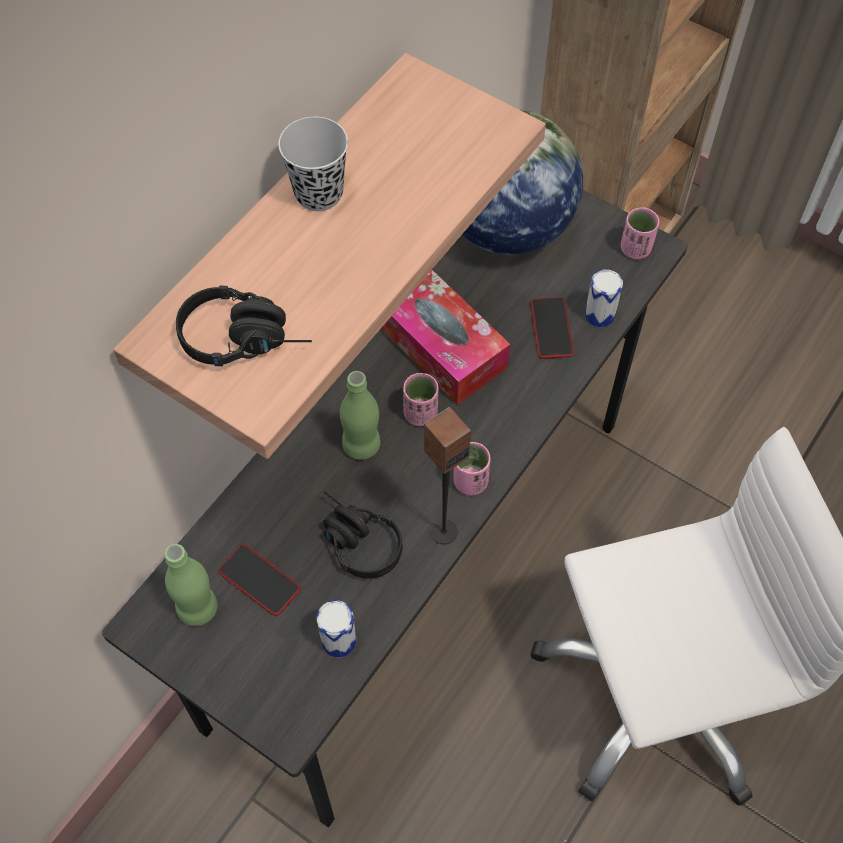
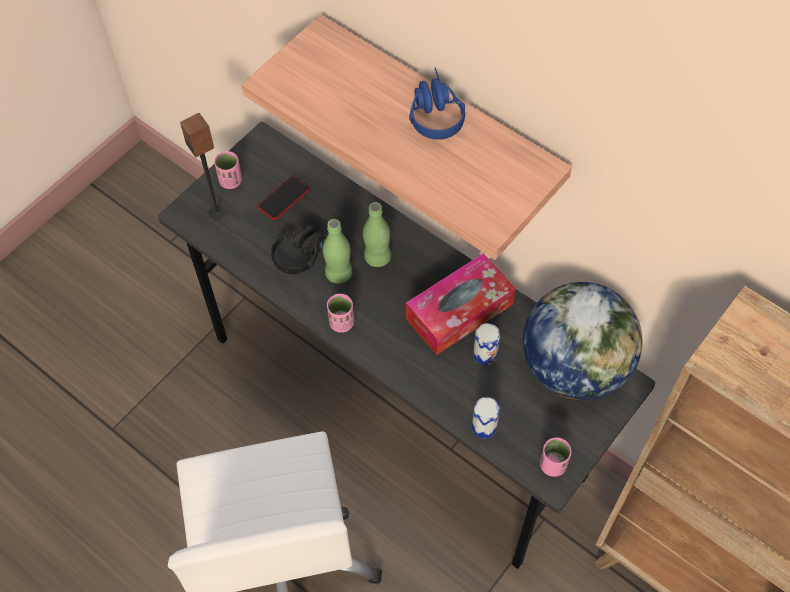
camera: 95 degrees right, 0 degrees up
green bottle [165,544,218,626] -> green bottle moved to [323,219,352,283]
black headphones [176,286,312,366] -> none
black cup [278,117,348,211] -> blue headphones [409,68,465,140]
can [317,600,356,657] -> can moved to [473,323,500,365]
pink cup [403,373,439,426] -> pink cup moved to [214,151,242,189]
speaker [424,407,471,544] -> speaker moved to [180,113,227,220]
phone [531,297,574,359] -> none

